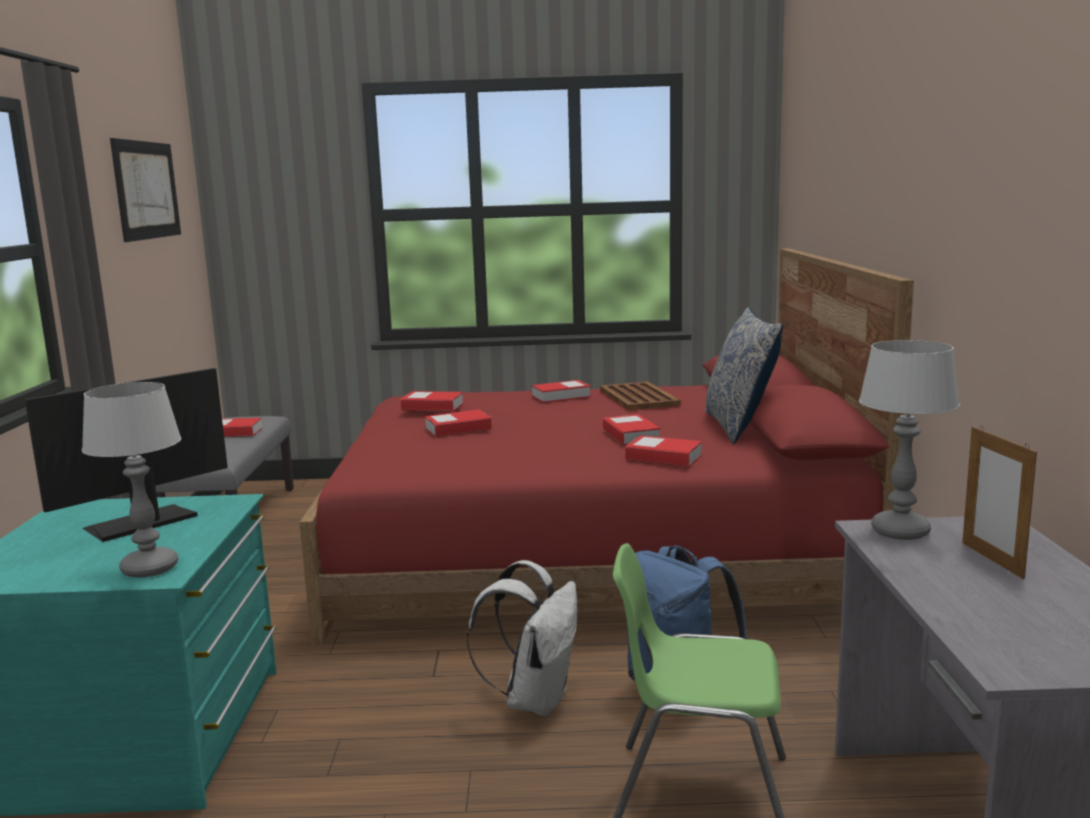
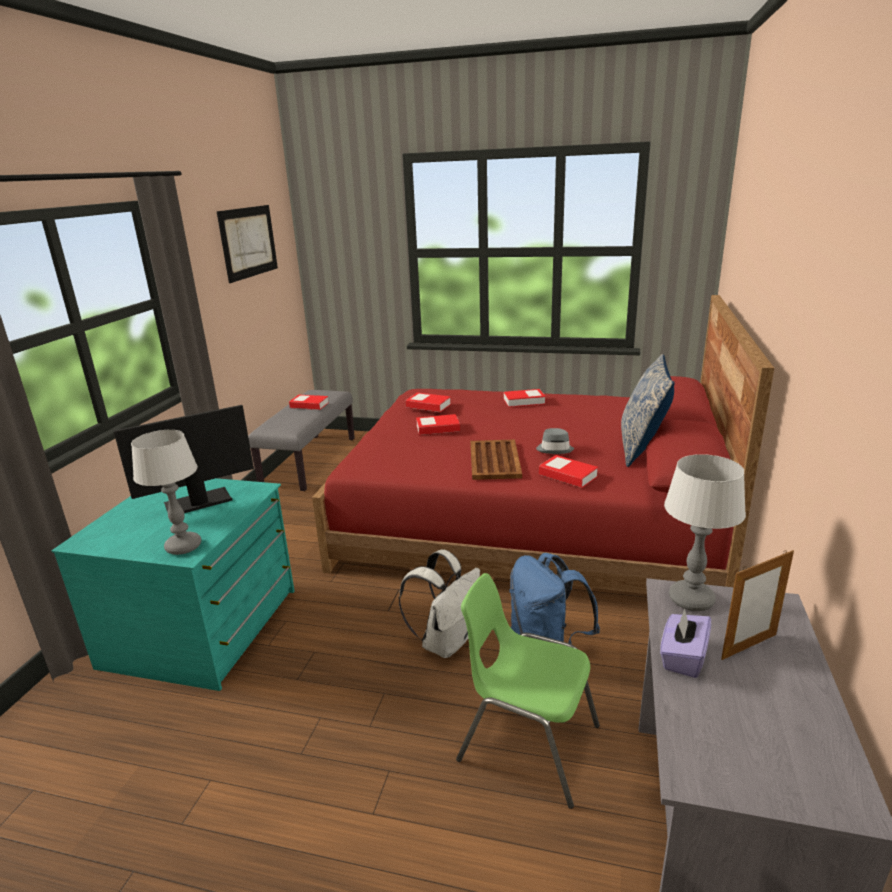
camera: 15 degrees right, 10 degrees up
brown tray [600,382,681,410] -> brown tray moved to [470,439,522,480]
book [603,414,660,445] -> grey hat [536,428,574,454]
picture frame [962,426,1037,579] -> picture frame turned 120 degrees counterclockwise [721,550,794,660]
none -> purple tissue box [660,608,711,678]

